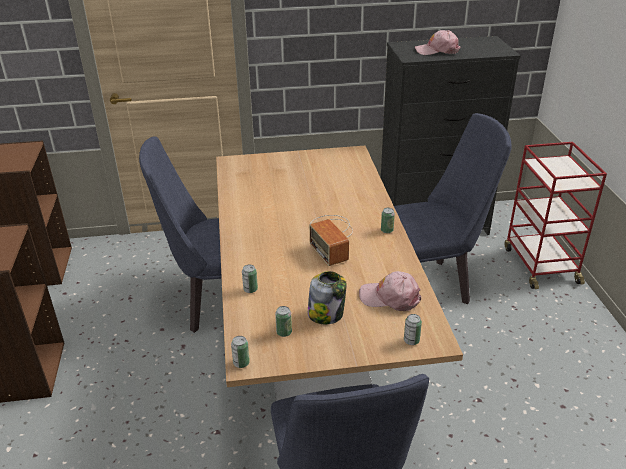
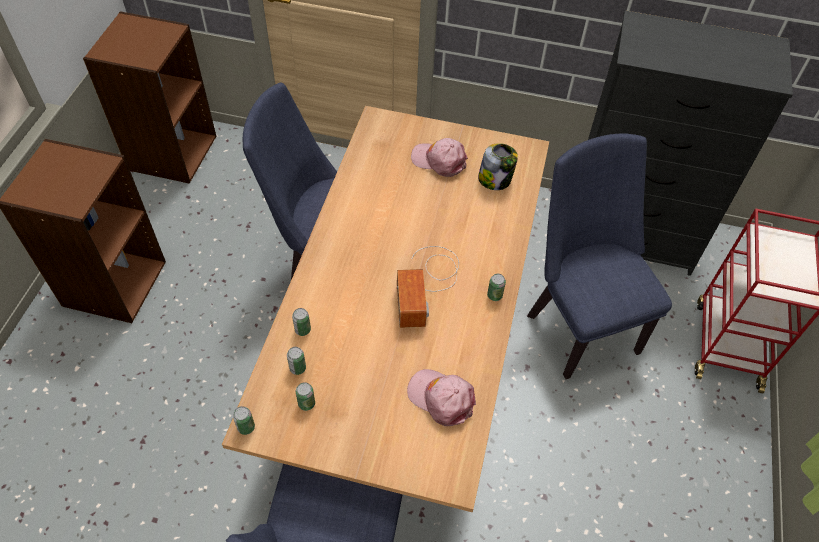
camera: 20 degrees right, 20 degrees up
jar [308,271,347,324] -> jar moved to [478,143,518,190]
blue chair [394,113,512,304] -> blue chair turned 120 degrees counterclockwise [527,134,672,379]
can [404,314,422,345] -> can moved to [287,347,306,375]
pink cap [415,30,461,55] -> pink cap moved to [411,138,468,177]

